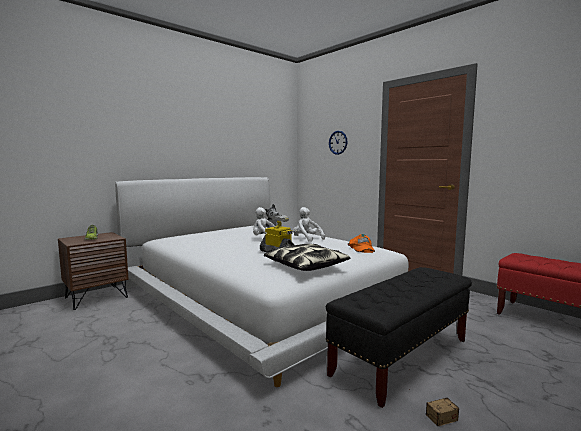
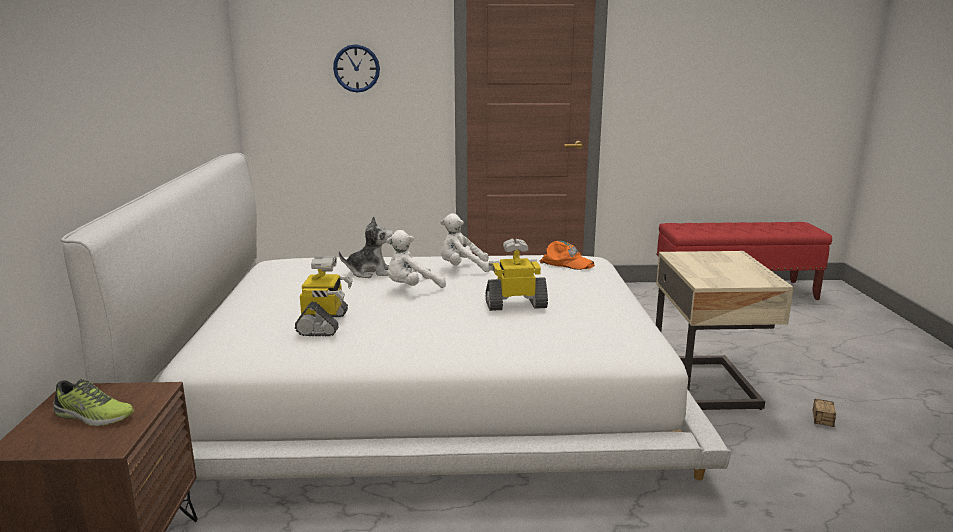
camera: 50 degrees left, 10 degrees up
pillow [264,244,350,271] -> none
black bench [326,267,472,408] -> beige nightstand [656,251,794,410]
none -> toy robot [295,256,353,336]

